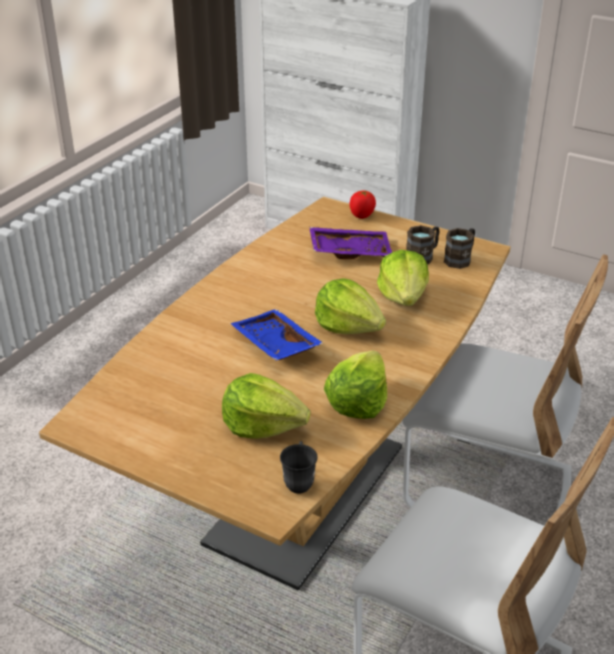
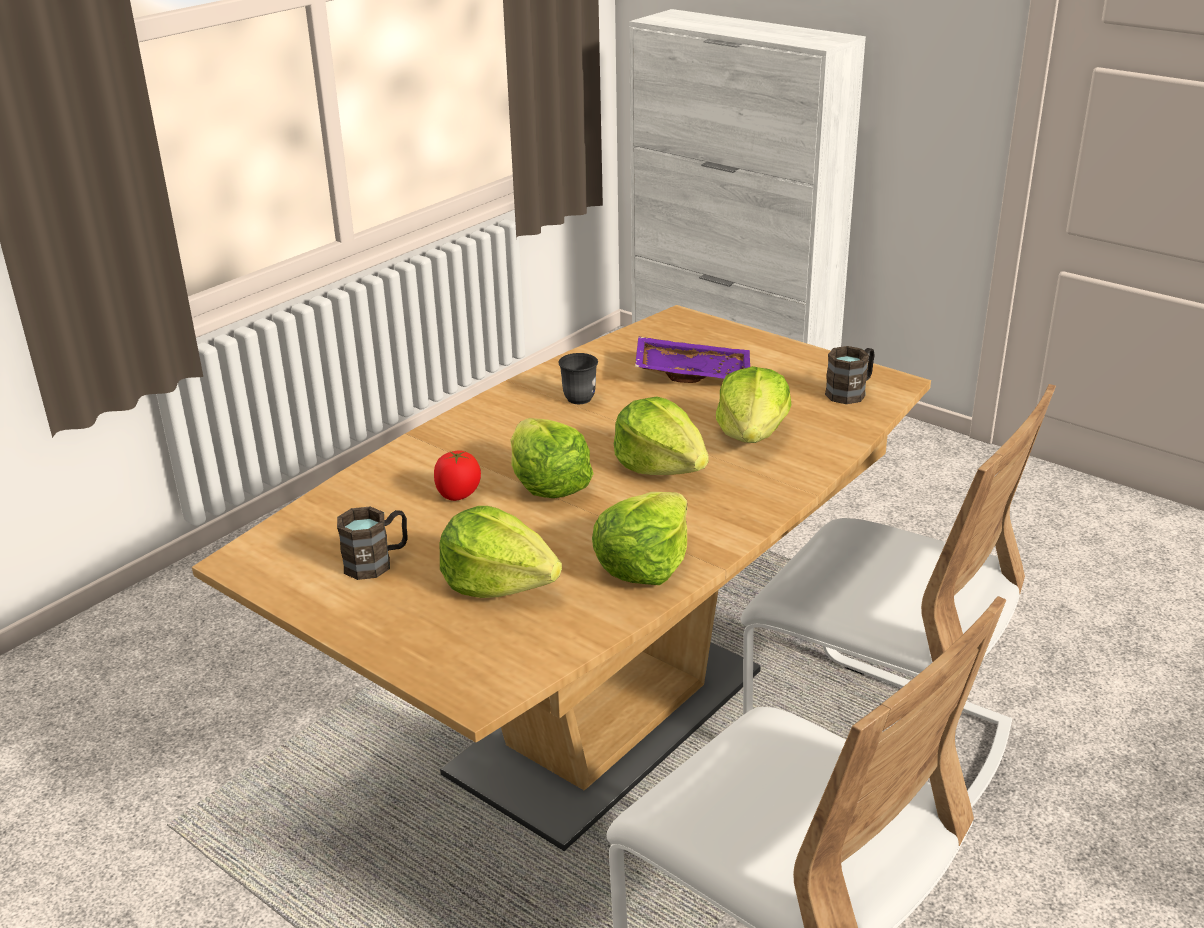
camera: 10 degrees right, 5 degrees down
blue tray [230,309,323,361] -> lettuce [510,418,594,498]
grey mug [280,441,318,494] -> grey mug moved to [558,353,598,404]
tomato [350,190,376,219] -> tomato moved to [434,450,481,501]
brown mug [406,225,440,264] -> brown mug moved to [337,507,407,580]

